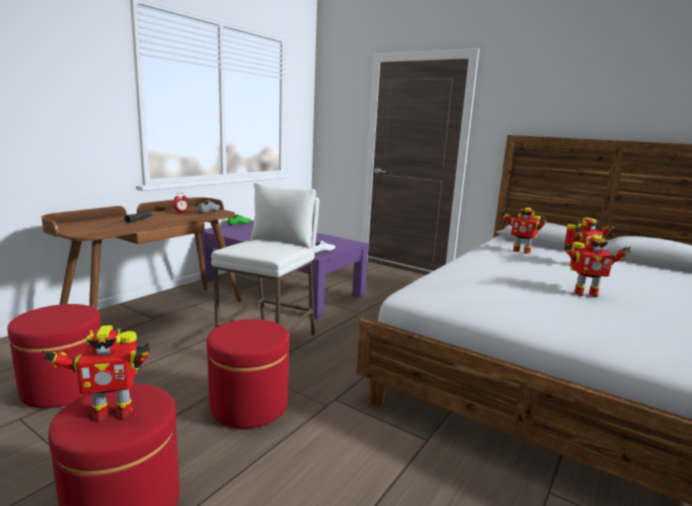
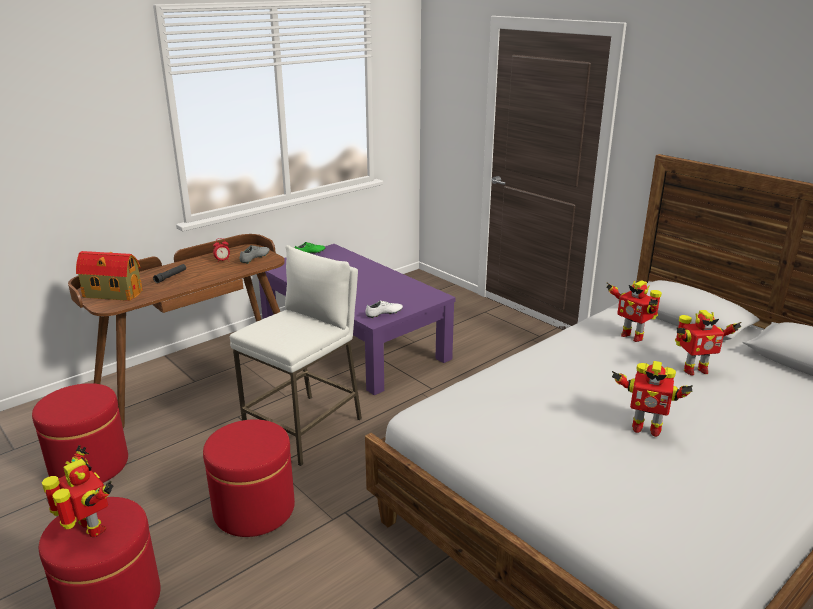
camera: 15 degrees right, 10 degrees up
toy robot [42,325,150,423] -> toy robot turned 135 degrees counterclockwise [42,445,114,537]
none -> toy house [76,251,143,301]

